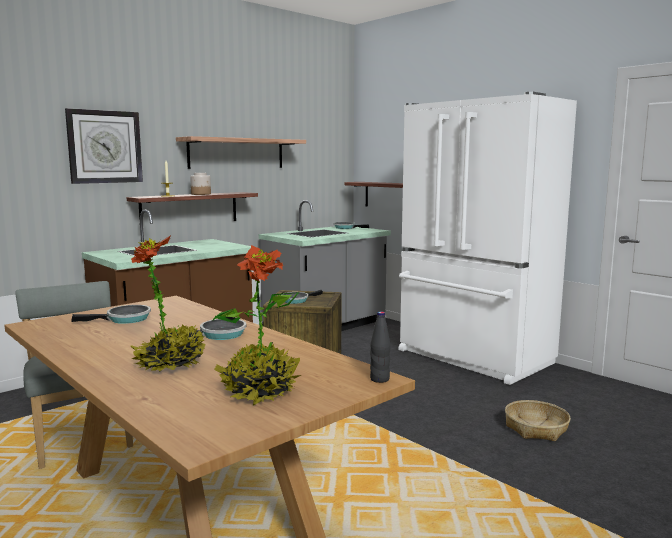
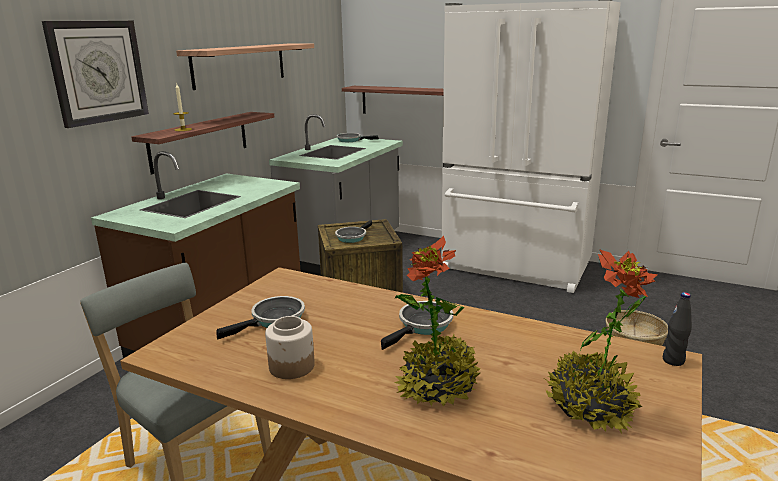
camera: 20 degrees left, 10 degrees up
jar [190,173,211,195] -> jar moved to [265,316,315,379]

